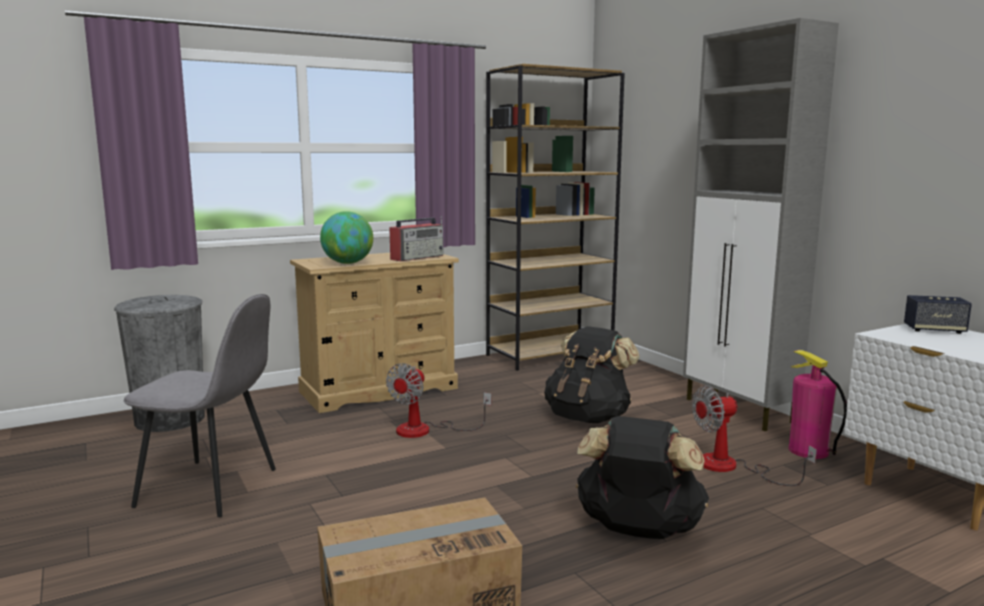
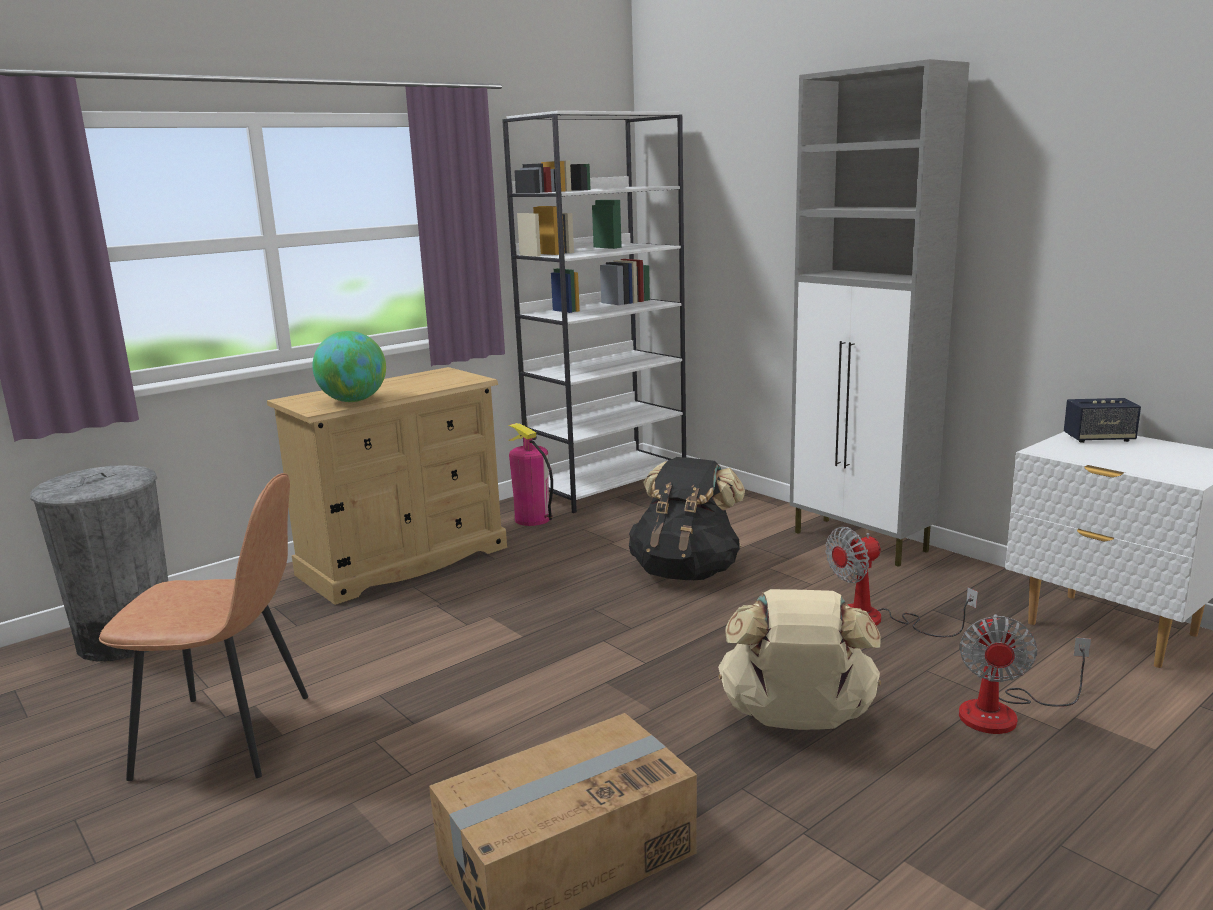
camera: 10 degrees left, 5 degrees up
grey chair [124,294,276,517] -> brown chair [99,473,308,781]
fan [386,363,491,438] -> fan moved to [959,614,1091,734]
radio [389,216,444,261] -> none
brown bookcase [486,64,625,371] -> white bookcase [502,111,686,513]
black backpack [576,416,709,539] -> beige backpack [718,589,881,730]
fire extinguisher [789,350,847,459] -> fire extinguisher moved to [508,423,553,526]

